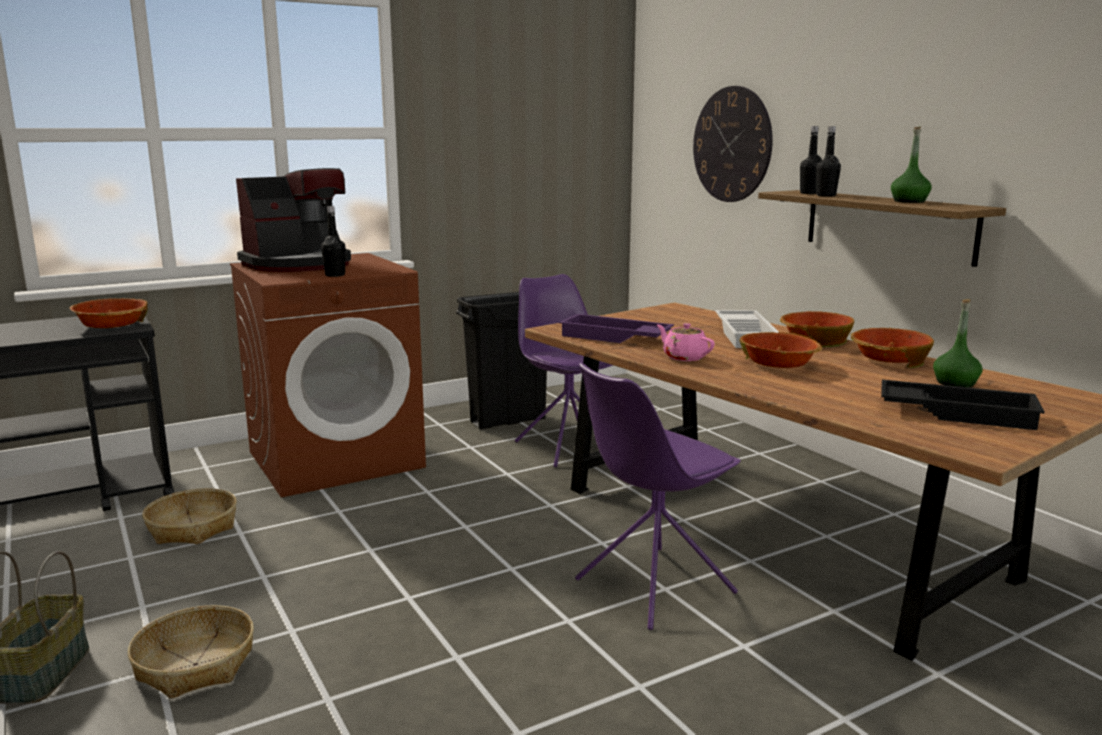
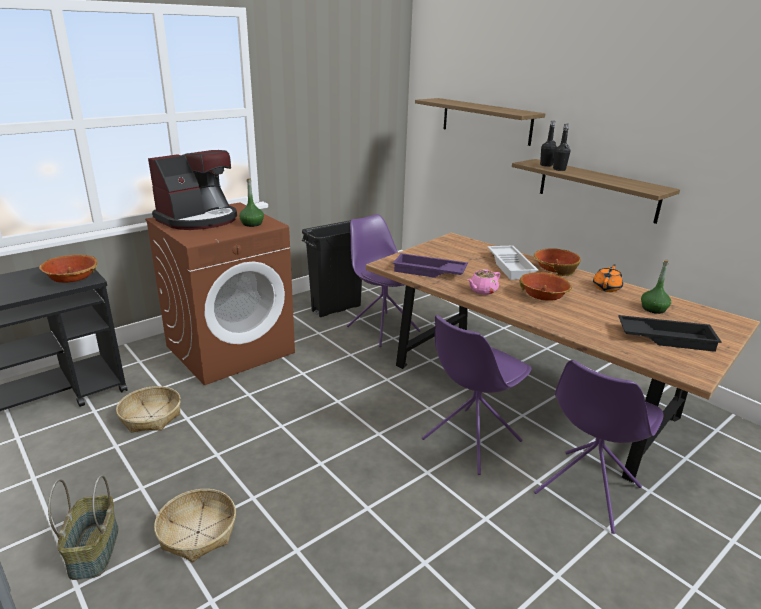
camera: 10 degrees left, 10 degrees up
black bottle [321,206,346,277] -> none
pink teapot [657,323,715,361] -> pink teapot turned 75 degrees counterclockwise [467,269,500,295]
wall clock [693,86,773,202] -> shelf [415,98,545,146]
bowl [850,328,934,368] -> orange teapot [593,264,623,292]
green bottle [891,127,932,203] -> green bottle moved to [239,178,264,227]
none -> purple chair [534,360,663,534]

